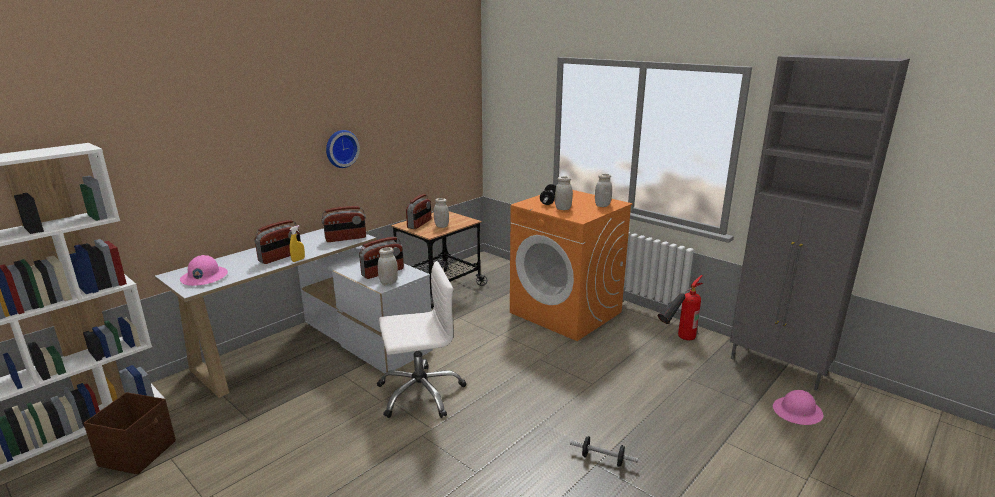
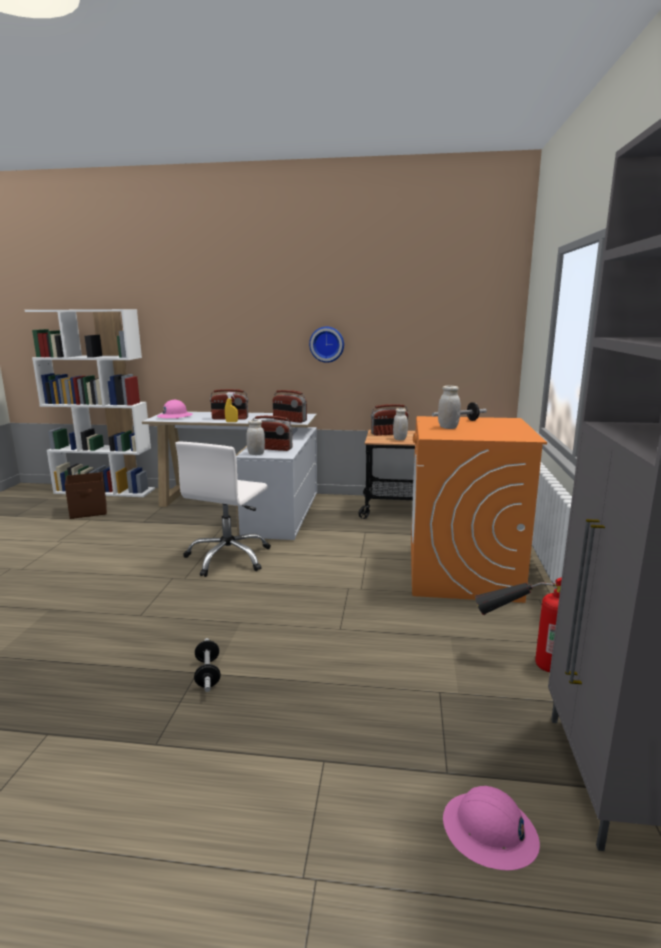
camera: 55 degrees right, 5 degrees down
white office chair [377,261,466,418] -> white office chair turned 75 degrees clockwise [175,442,271,577]
white jar [595,174,612,207] -> none

